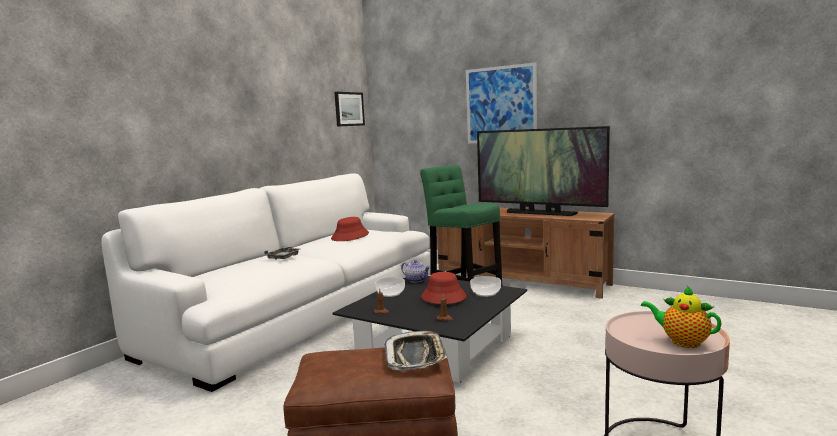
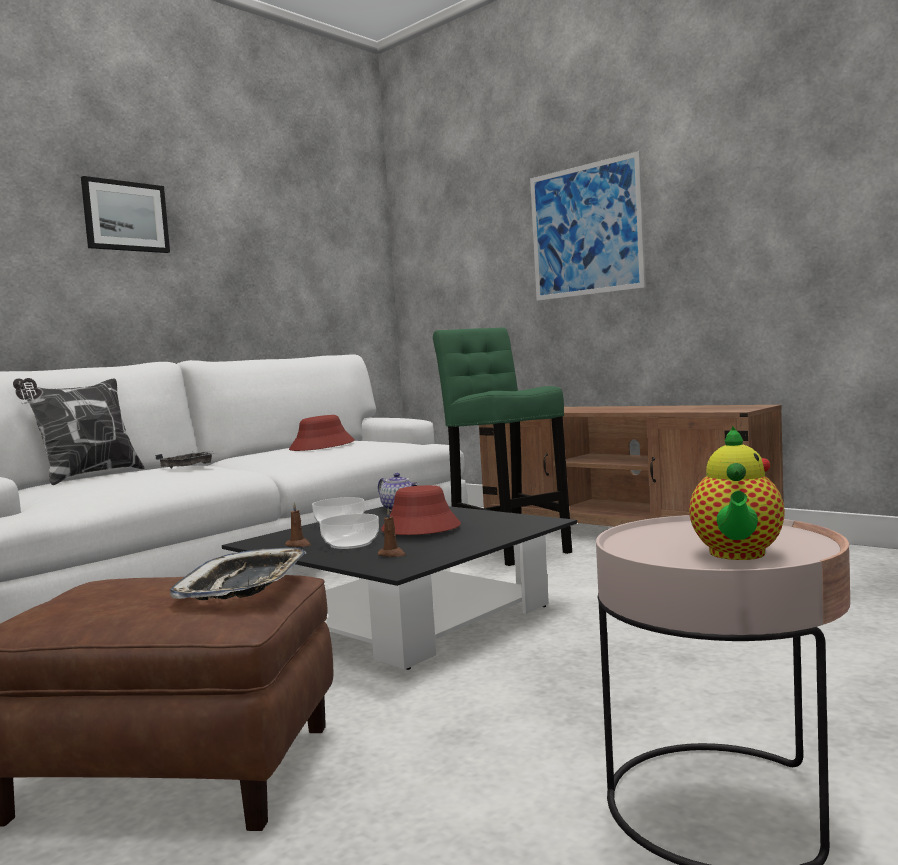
camera: 10 degrees right, 5 degrees down
picture [334,92,365,127] -> picture moved to [81,176,170,253]
bowl [470,276,501,297] -> bowl moved to [320,514,379,549]
television [477,126,610,216] -> none
teapot [641,285,721,348] -> teapot turned 120 degrees counterclockwise [689,426,785,560]
none -> pillow [13,378,145,485]

